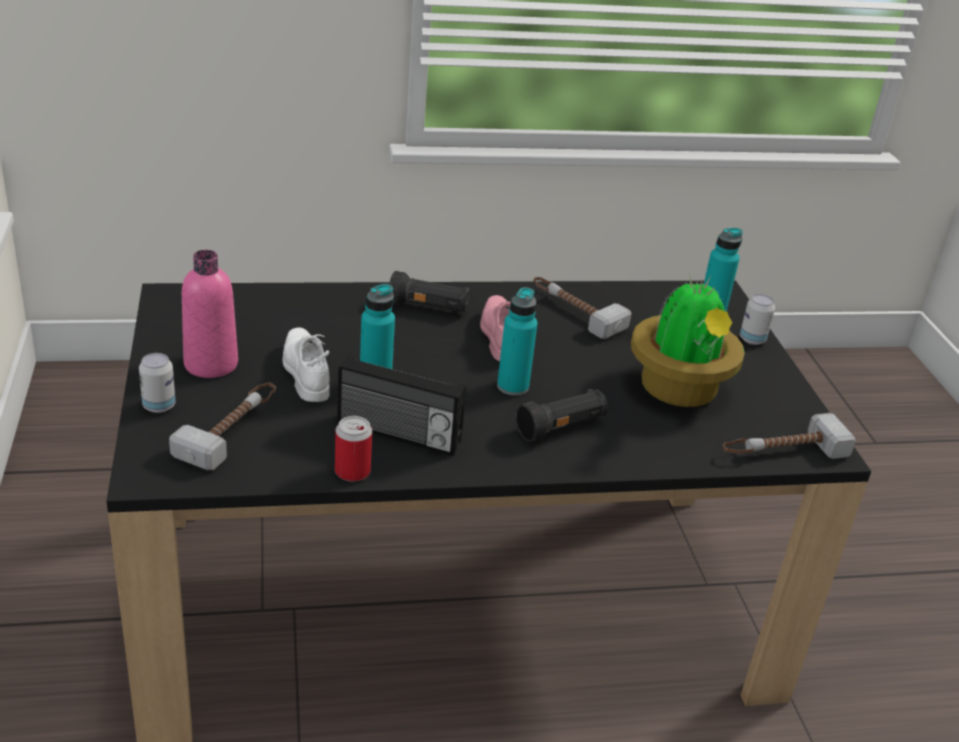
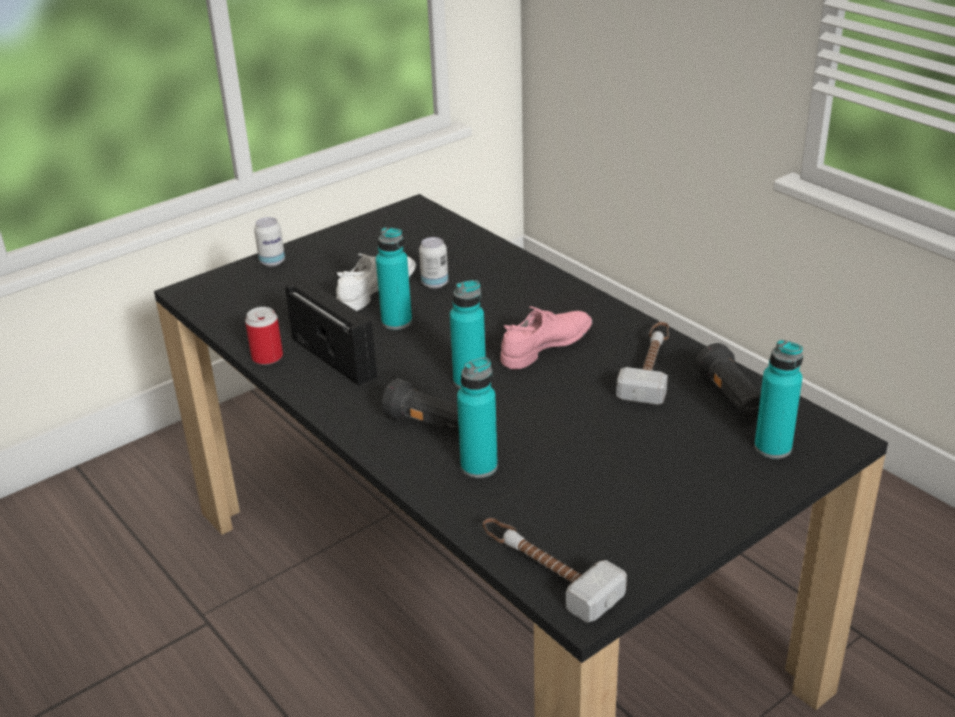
camera: 65 degrees right, 0 degrees up
hammer [169,382,276,471] -> none
pink bottle [182,250,238,378] -> none
radio [337,355,466,456] -> radio turned 150 degrees clockwise [285,278,377,386]
black flashlight [389,271,470,313] -> black flashlight moved to [695,343,761,420]
potted plant [631,274,745,407] -> none
can [740,294,775,345] -> can moved to [419,237,448,289]
none -> turquoise bottle [457,357,498,478]

